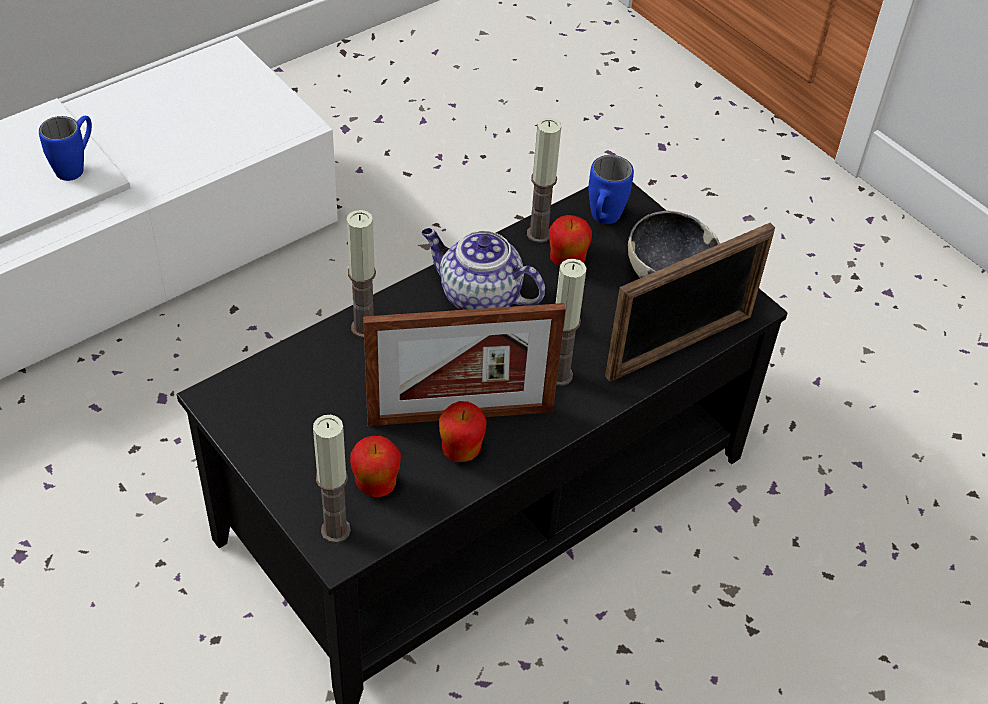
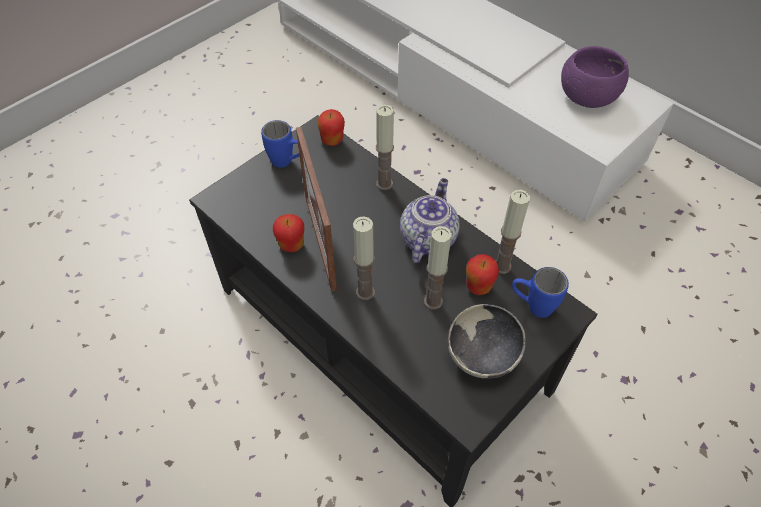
camera: 85 degrees right, 5 degrees up
blue mug [39,116,92,181] -> blue mug moved to [261,120,300,168]
candle [313,415,351,543] -> candle moved to [424,226,452,310]
apple [350,436,401,497] -> apple moved to [317,109,345,146]
picture frame [605,223,775,381] -> none
none -> purple bowl [561,46,629,108]

